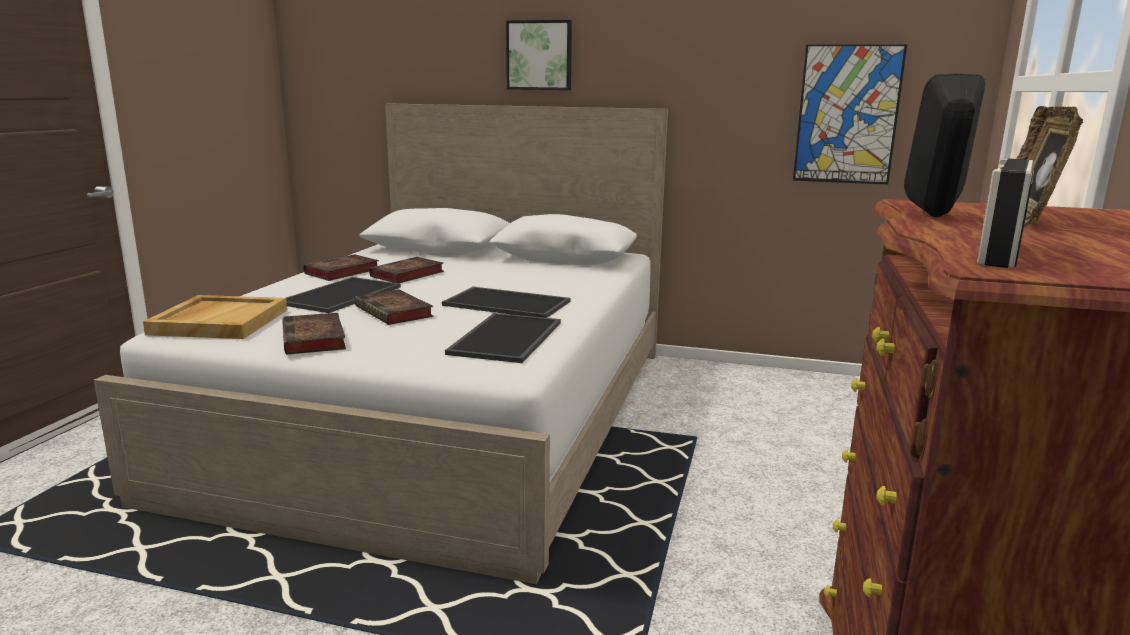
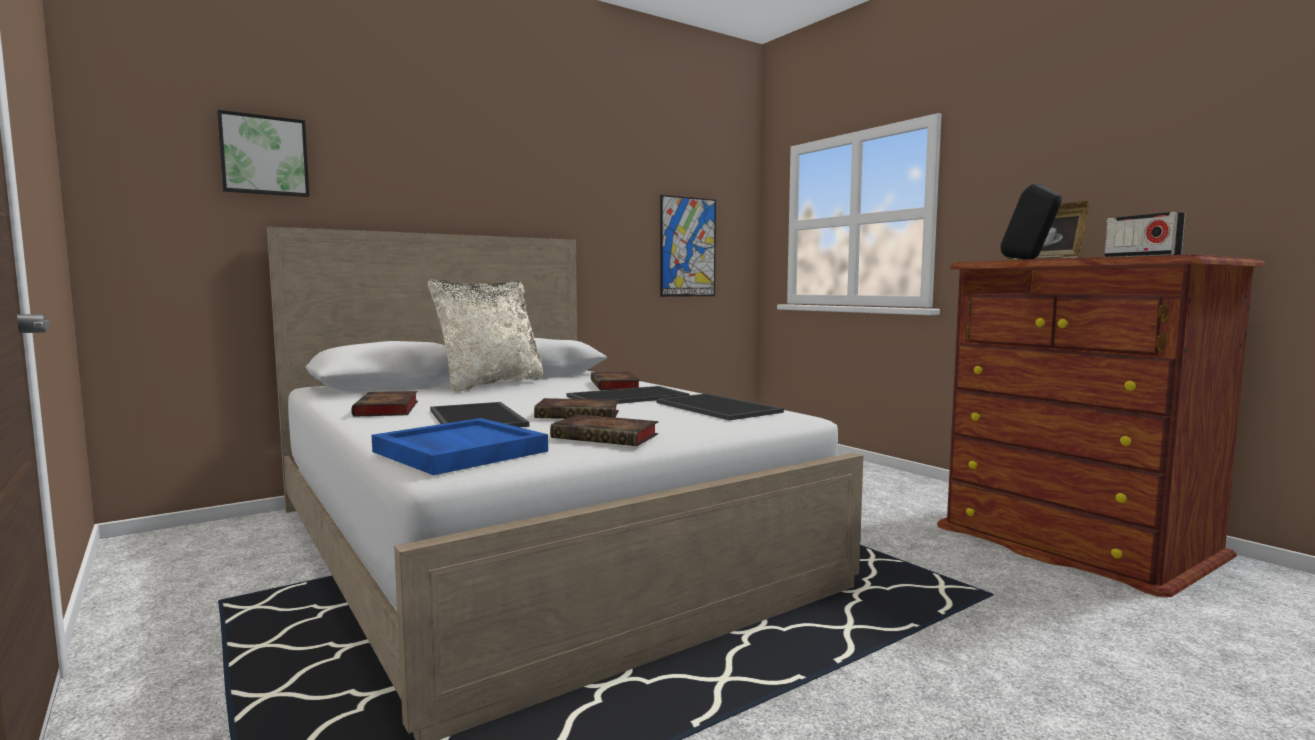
camera: 50 degrees left, 10 degrees down
beige tray [143,295,287,339] -> blue tray [372,418,548,475]
book [369,257,444,283] -> book moved to [591,372,640,390]
picture [506,20,572,90] -> picture moved to [217,110,309,197]
none -> beige pillow [427,279,543,392]

